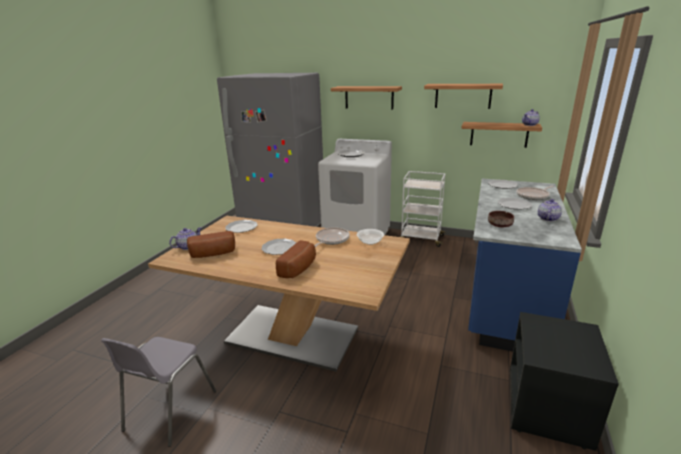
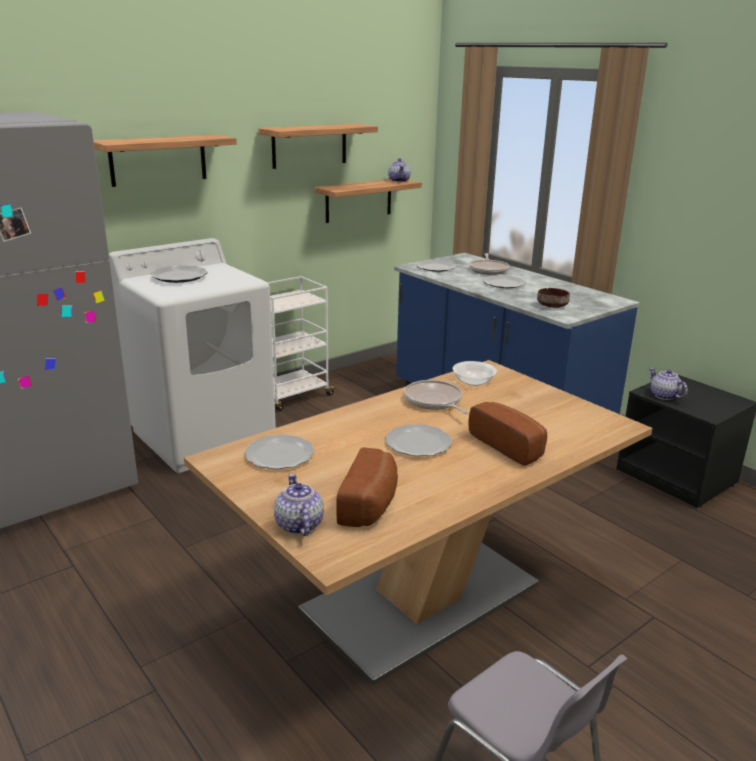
camera: 60 degrees left, 0 degrees up
teapot [538,199,562,221] -> teapot moved to [649,368,688,400]

